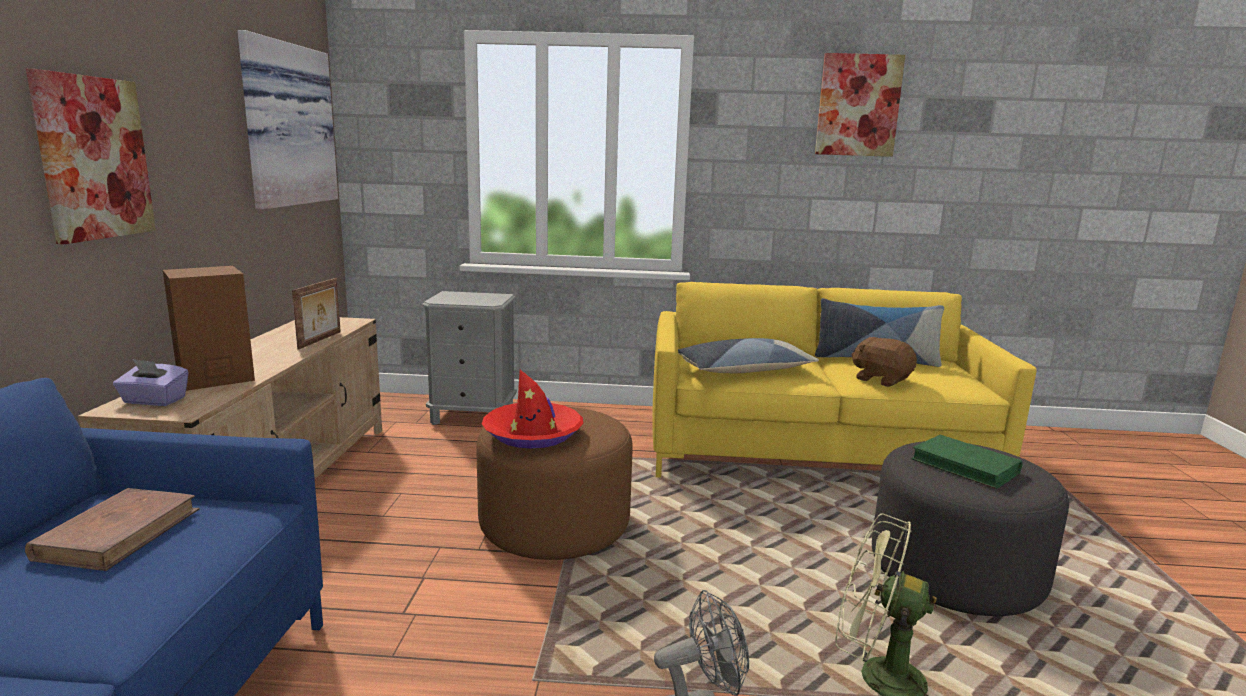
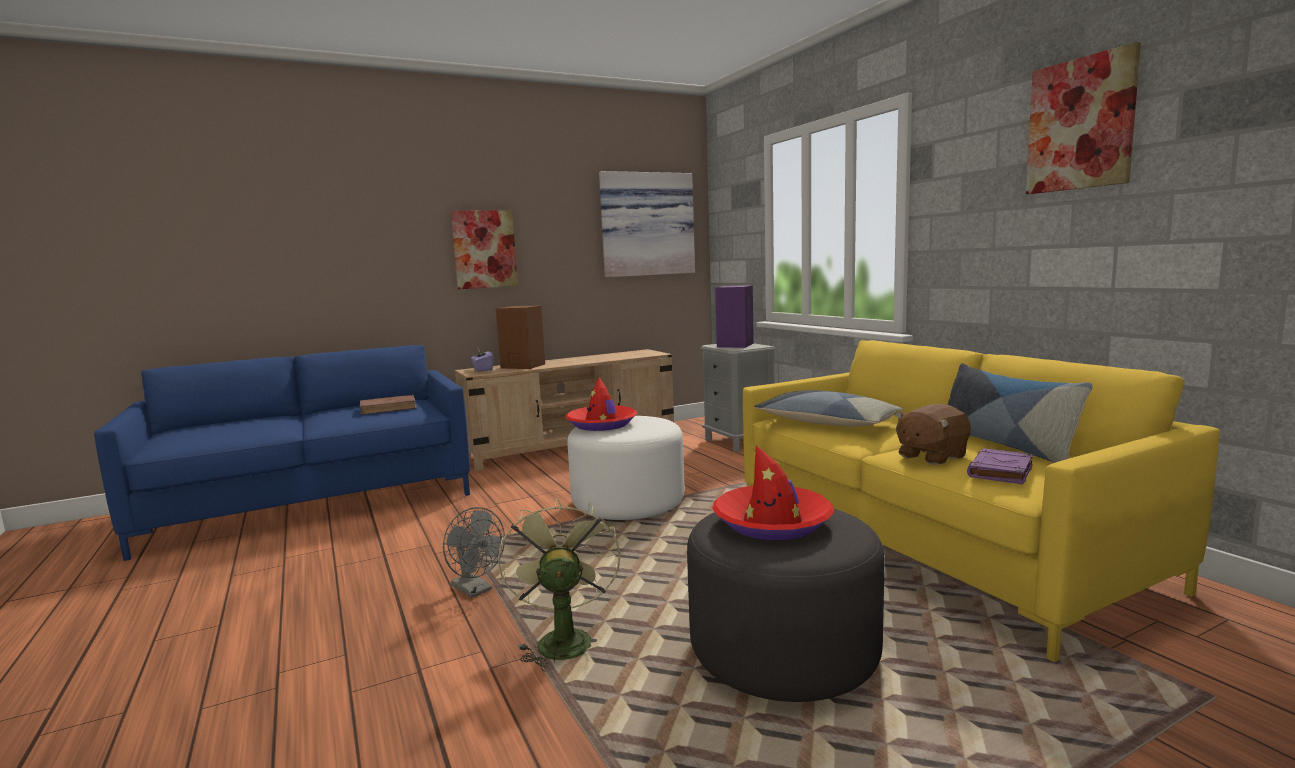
camera: 60 degrees right, 5 degrees down
picture frame [292,278,341,349] -> none
brown ottoman [476,407,633,560] -> white ottoman [567,416,685,520]
brown plush toy [851,337,917,387] -> brown plush toy turned 135 degrees counterclockwise [895,404,971,465]
green book [911,435,1022,489] -> red hat [712,445,834,540]
none -> purple speaker [715,285,754,348]
none -> purple book [967,448,1033,484]

